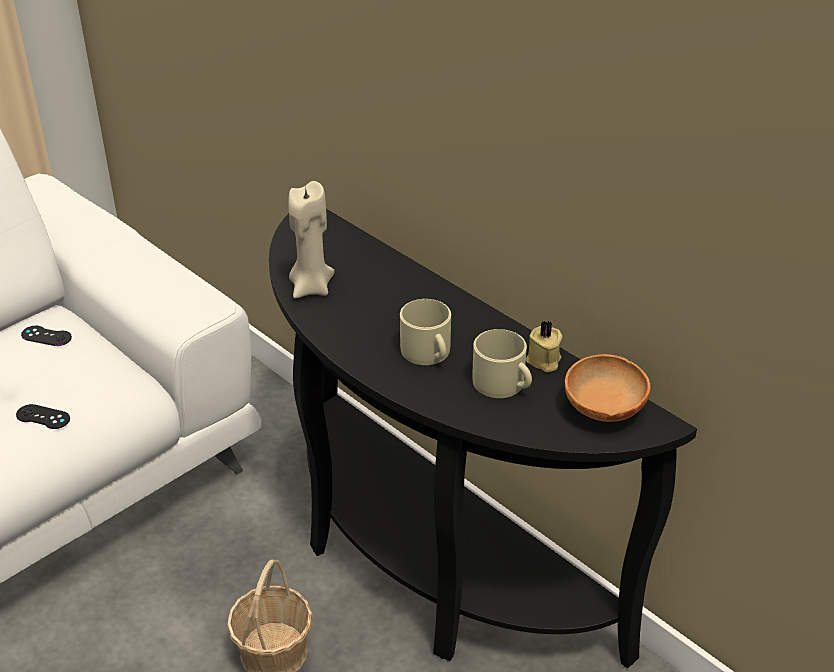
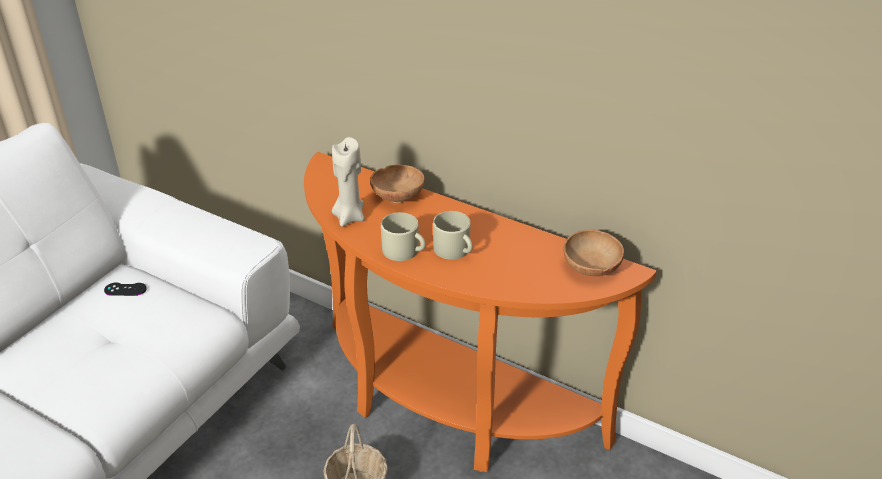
camera: 15 degrees left, 0 degrees up
black game controller [16,404,70,429] -> none
black console table [269,209,697,668] -> orange console table [304,152,657,472]
beige mug [472,329,532,398] -> beige mug moved to [381,212,426,261]
beige candle [526,321,562,372] -> none
none -> brown bowl [370,165,425,203]

